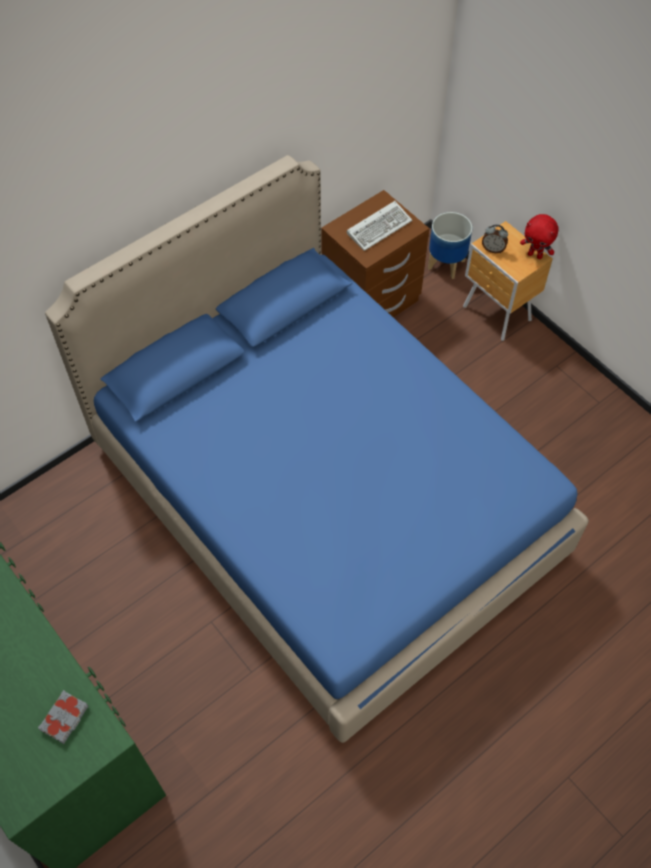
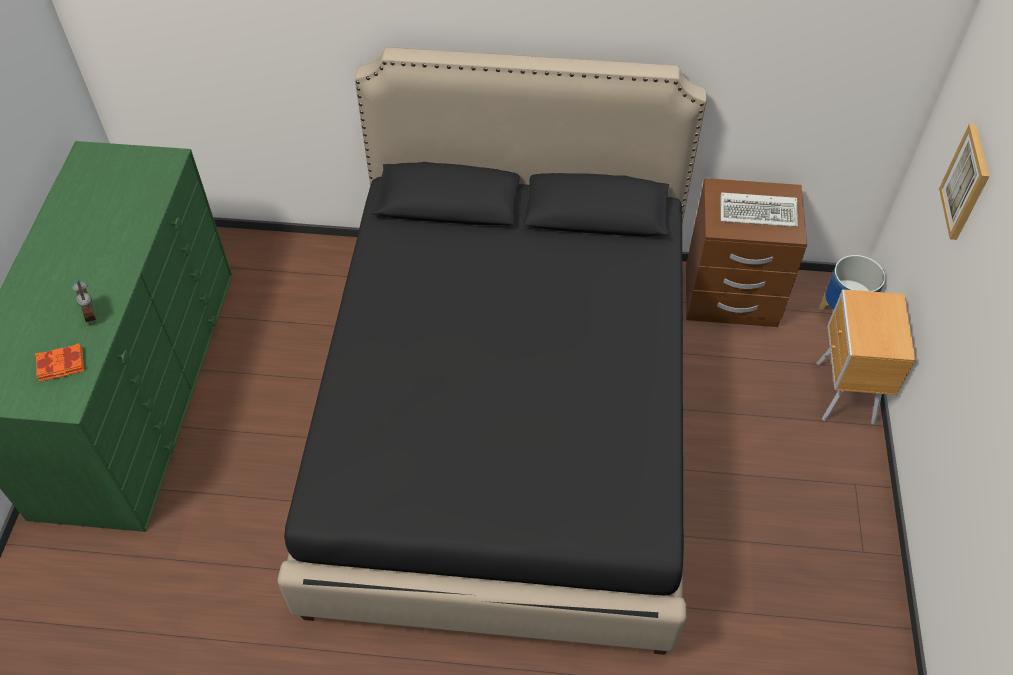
camera: 45 degrees right, 5 degrees down
grey book [38,690,88,744] -> orange book [35,343,84,382]
blue bed [45,155,589,743] -> black bed [277,47,707,655]
alarm clock [482,225,508,253] -> alarm clock moved to [72,281,96,324]
red plush toy [520,214,558,259] -> none
none -> picture [939,124,989,240]

